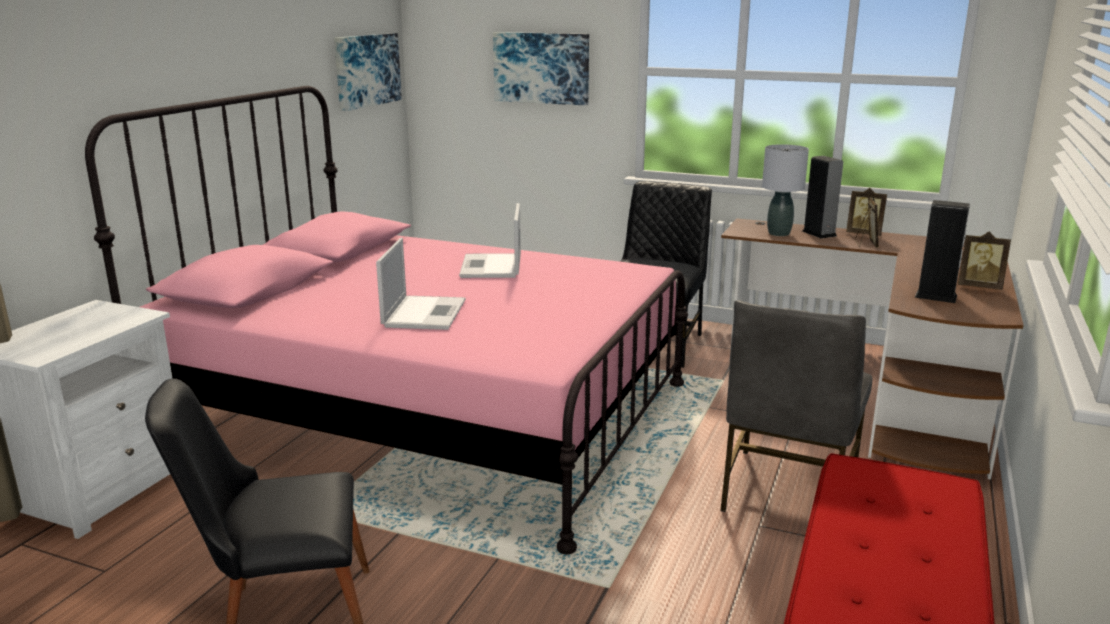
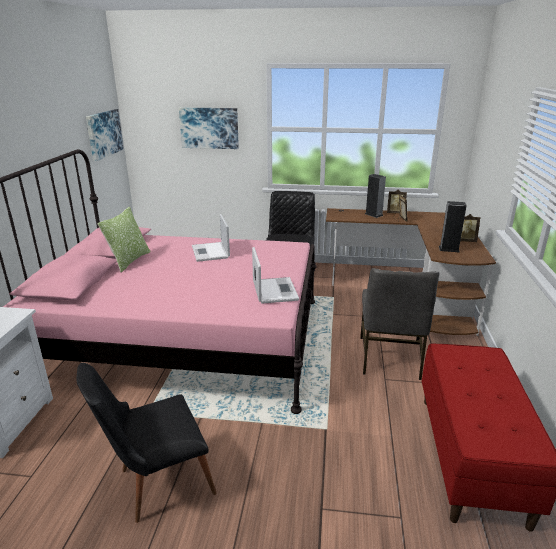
camera: 15 degrees left, 5 degrees up
laptop [376,238,466,330] -> laptop moved to [252,247,299,304]
grey table lamp [762,144,809,236] -> none
none -> pillow [97,207,150,272]

